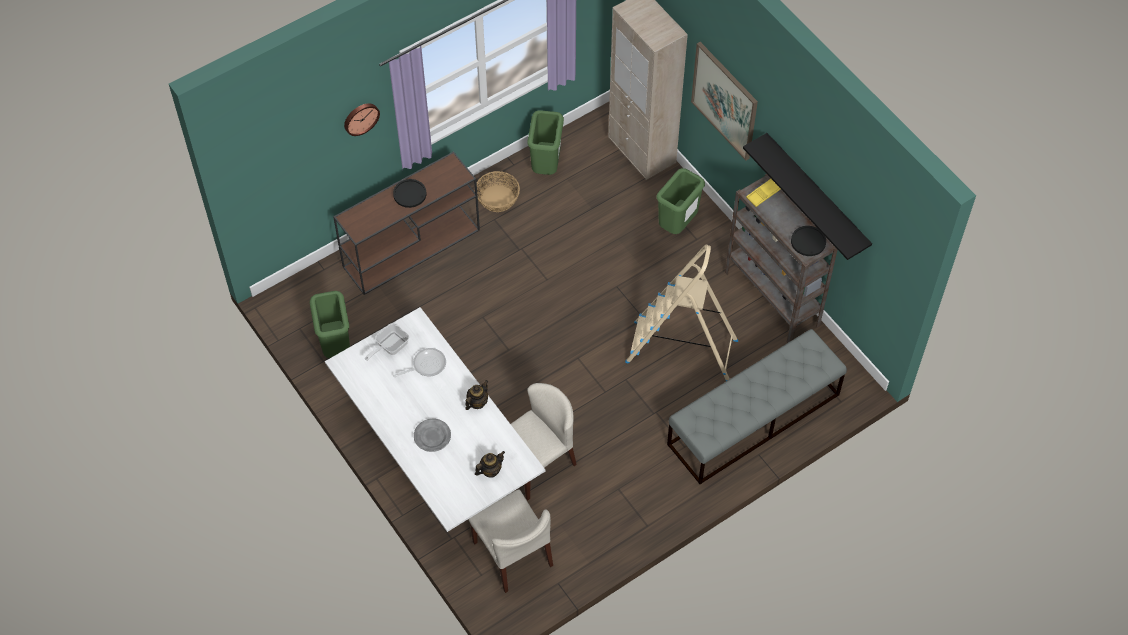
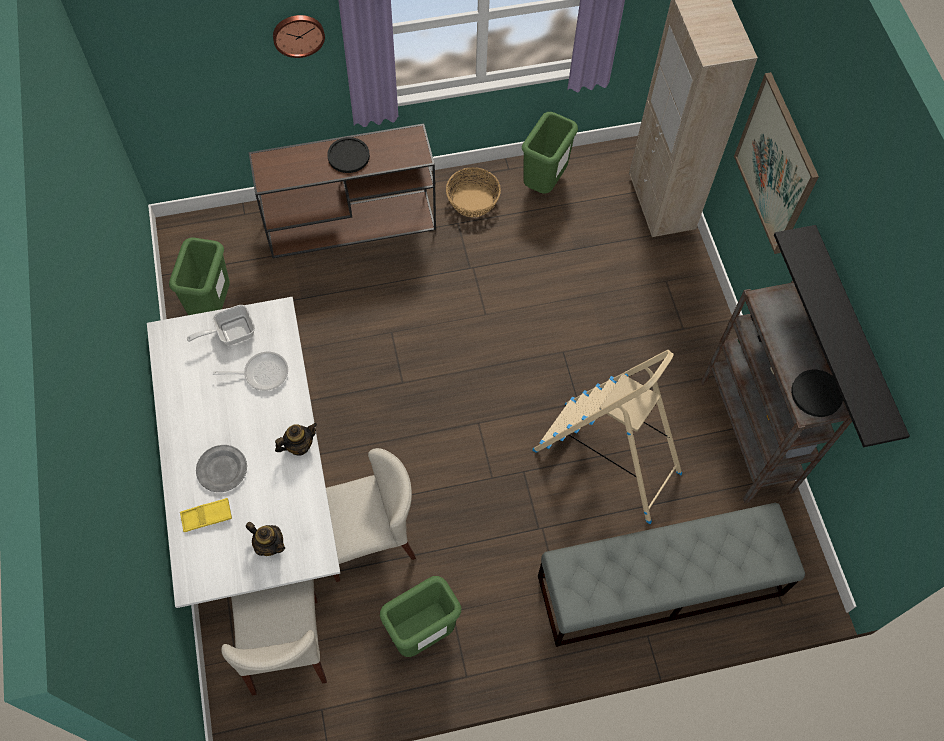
camera: 20 degrees right, 5 degrees up
teapot [475,451,505,477] -> teapot turned 45 degrees clockwise [246,522,285,556]
green trash can [656,168,705,234] -> green trash can moved to [380,576,461,657]
yellow tray [746,179,781,207] -> yellow tray moved to [180,498,232,532]

